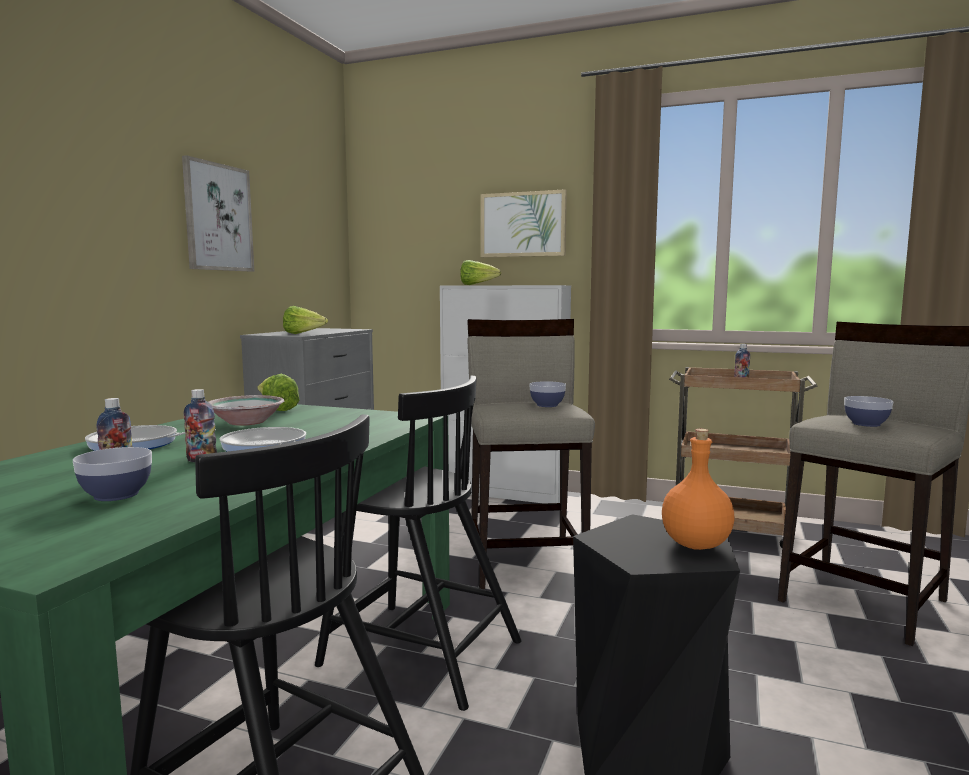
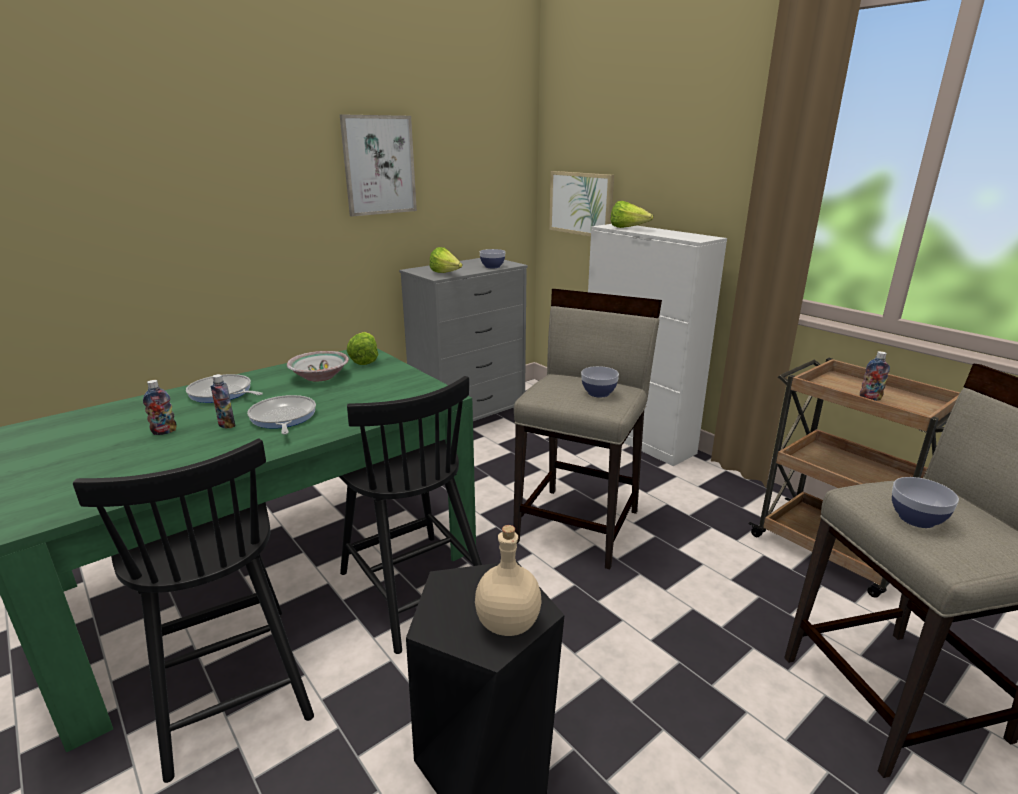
camera: 30 degrees right, 15 degrees up
bowl [73,447,152,501] -> bowl moved to [480,249,505,268]
picture [481,189,567,257] -> picture moved to [549,171,614,237]
orange bottle [662,429,734,550] -> beige bottle [475,525,541,636]

